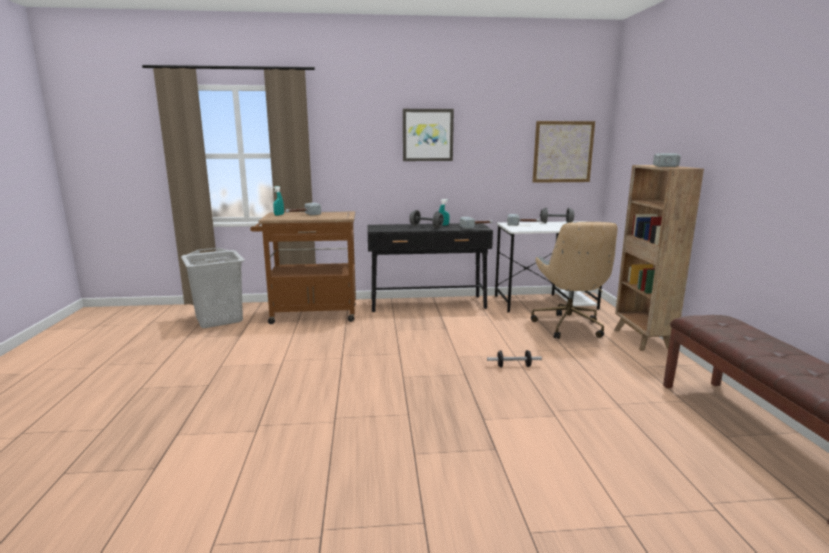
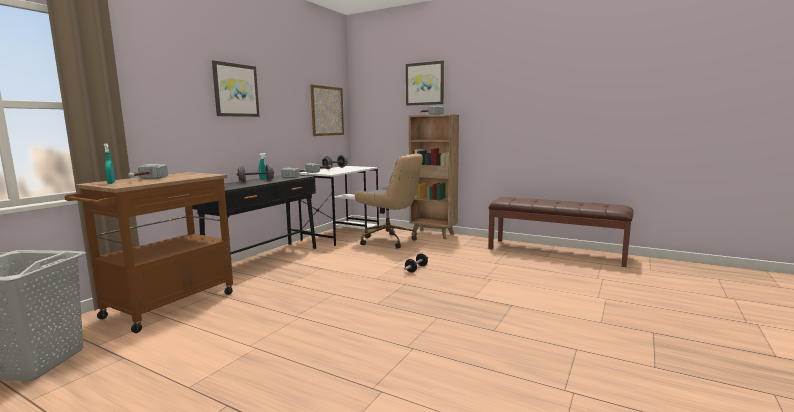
camera: 55 degrees left, 5 degrees down
none -> picture [406,61,444,106]

